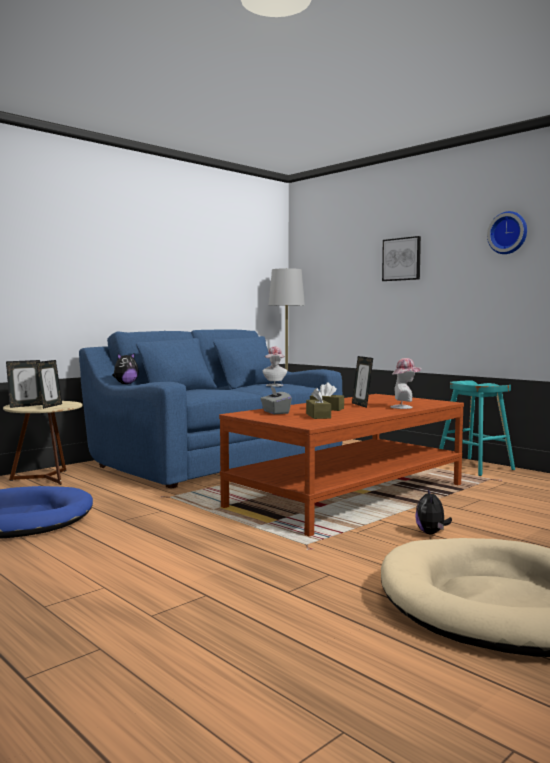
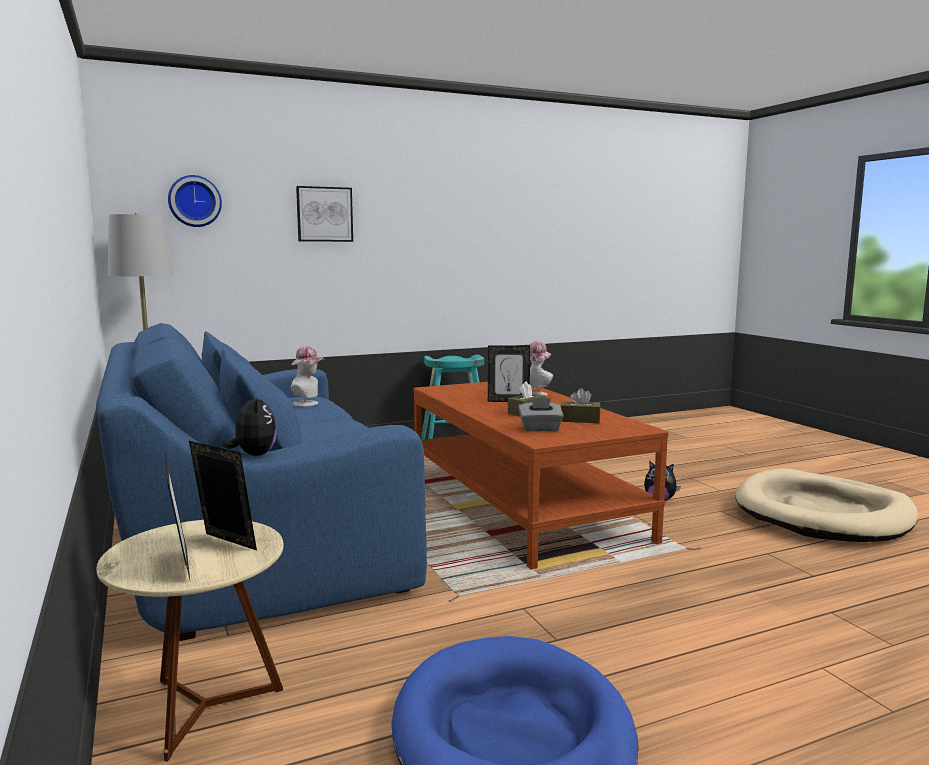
camera: 70 degrees left, 5 degrees up
wall clock [487,211,527,254] -> wall clock moved to [168,175,222,227]

